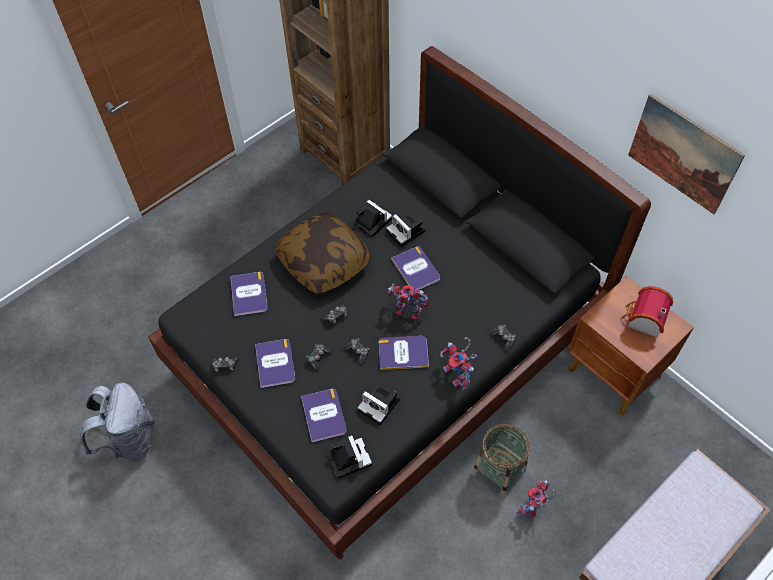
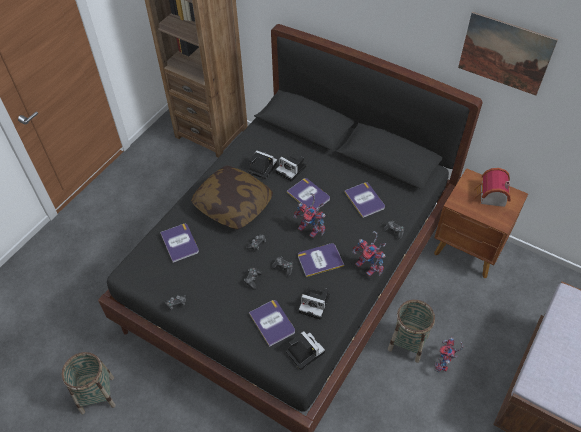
camera: 15 degrees left, 5 degrees down
grey backpack [80,383,154,462] -> basket [62,352,116,414]
book [255,339,295,388] -> book moved to [344,182,385,218]
toy robot [387,283,429,321] -> toy robot turned 150 degrees counterclockwise [293,193,326,238]

